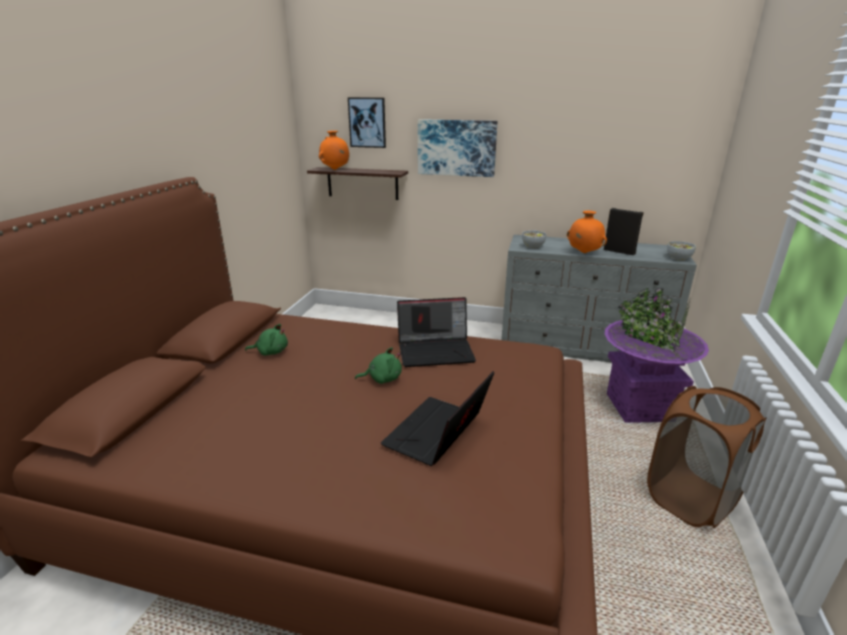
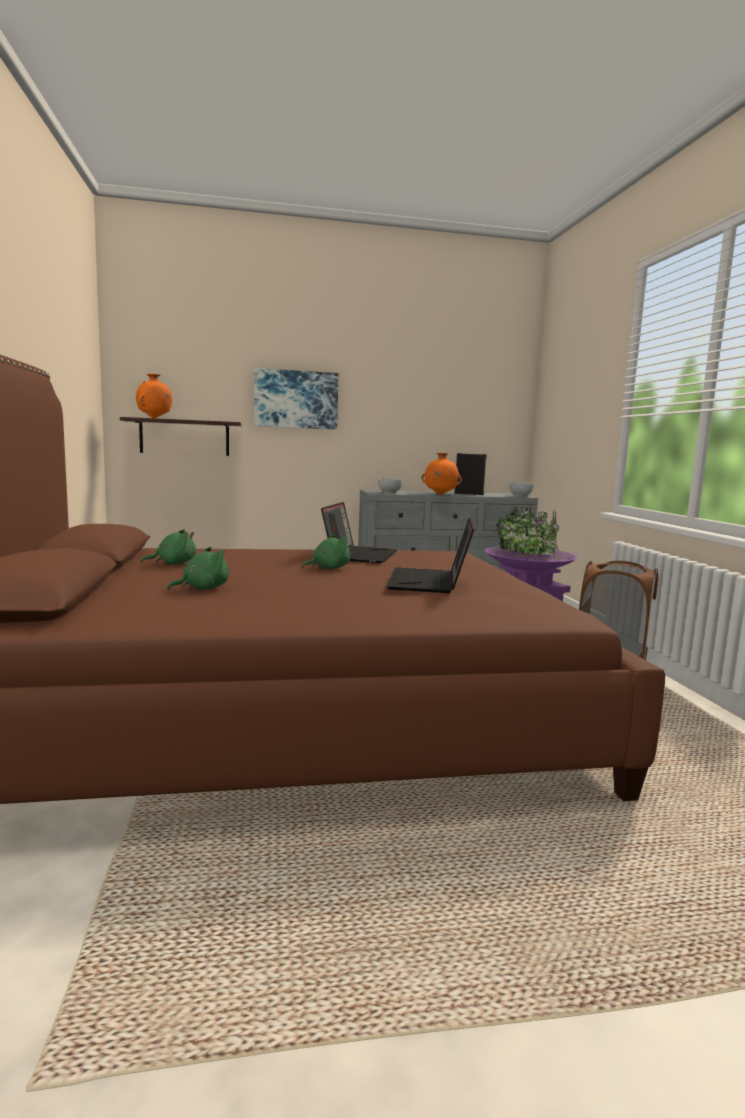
camera: 25 degrees left, 15 degrees down
picture [348,97,386,148] -> none
laptop [397,297,476,367] -> laptop turned 45 degrees counterclockwise [321,502,397,563]
none -> green plush toy [167,547,229,590]

